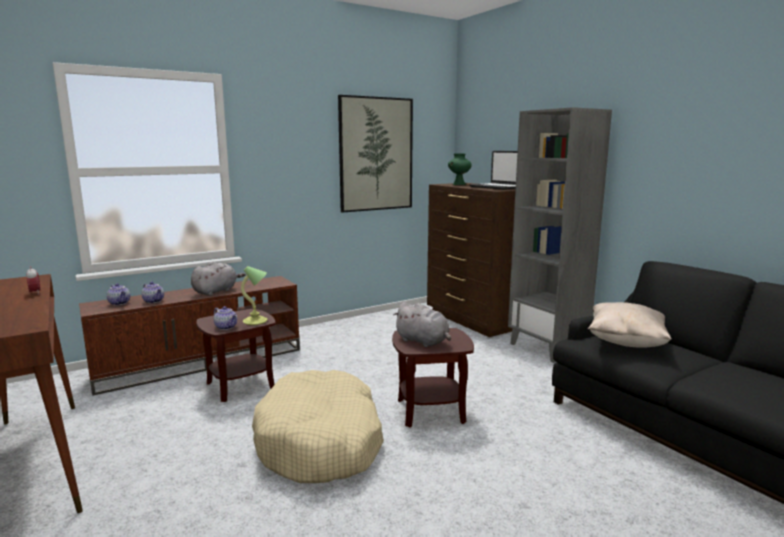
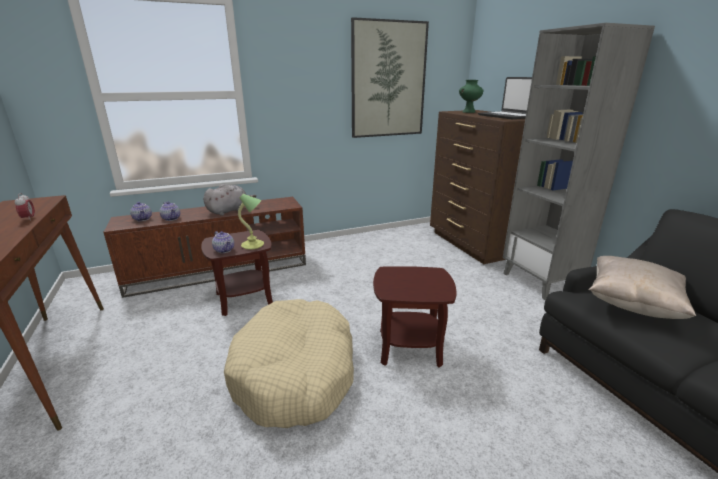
camera: 10 degrees right, 10 degrees up
grey plush toy [393,302,451,347] -> none

